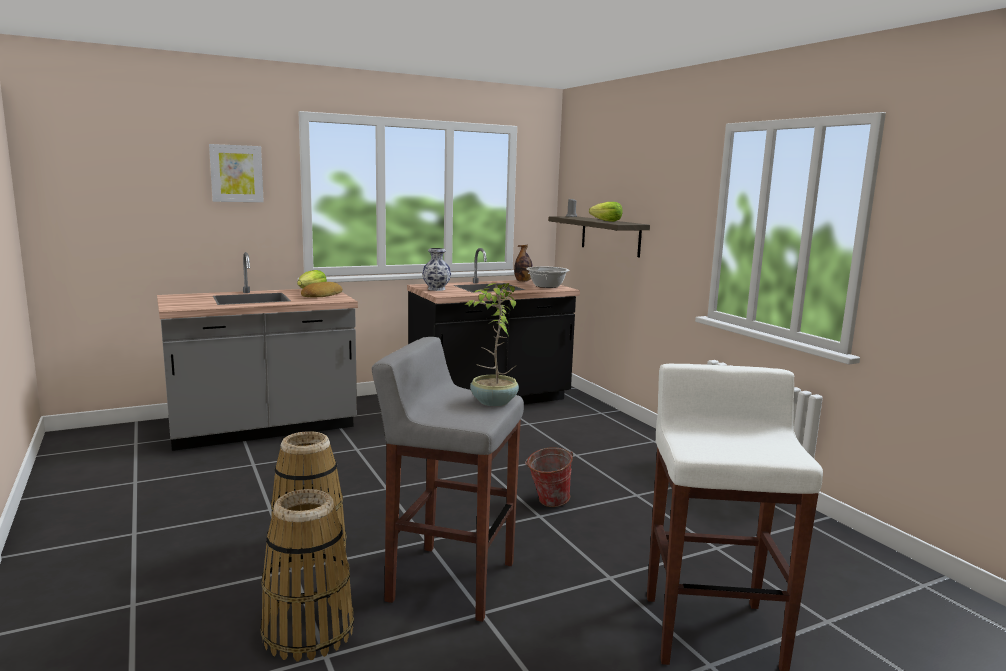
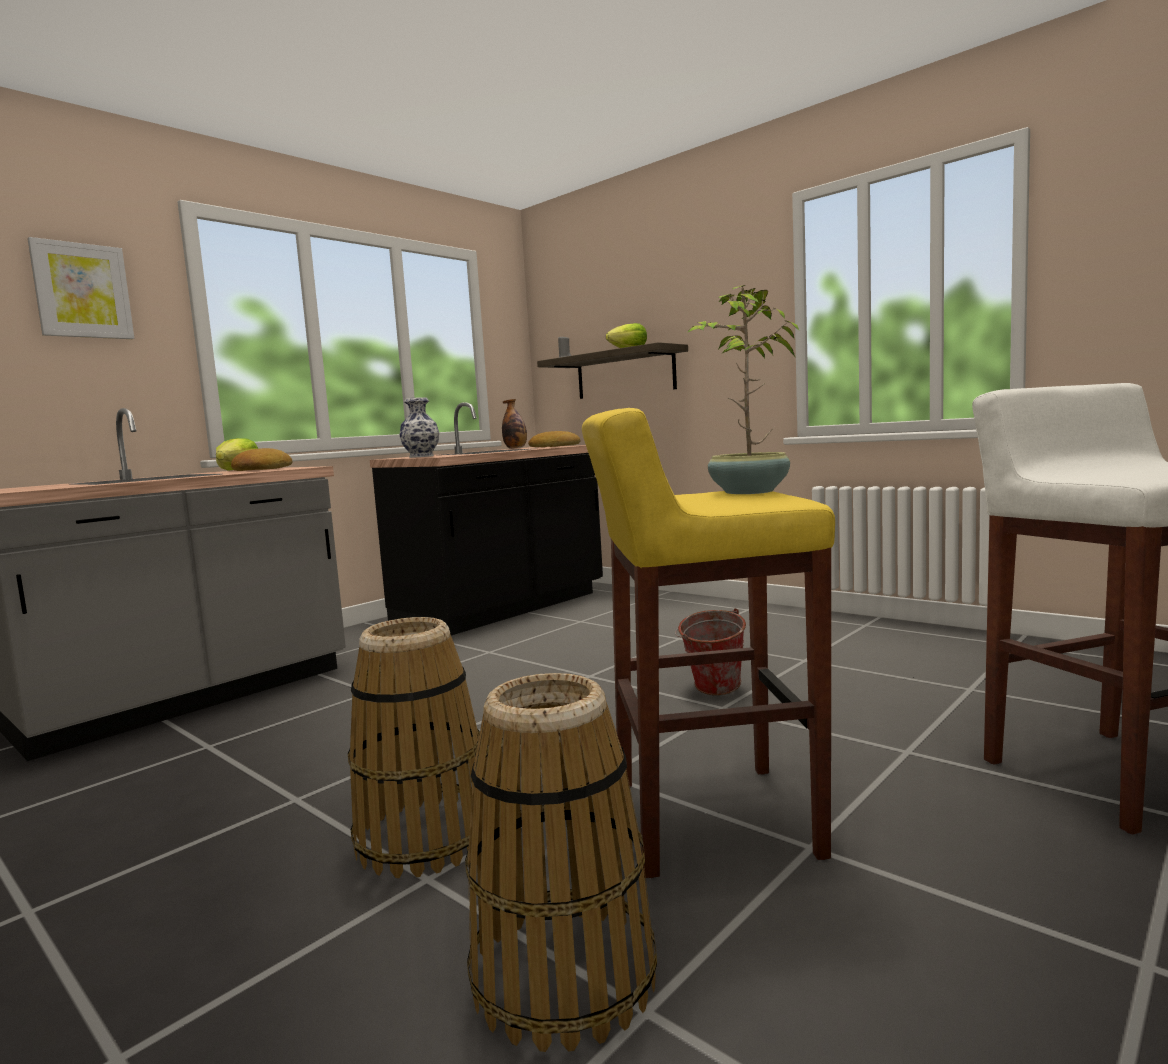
camera: 20 degrees left, 5 degrees down
grey stool [372,337,524,622] -> yellow stool [582,408,835,878]
cooking pot [527,266,569,288] -> bread [528,431,580,447]

